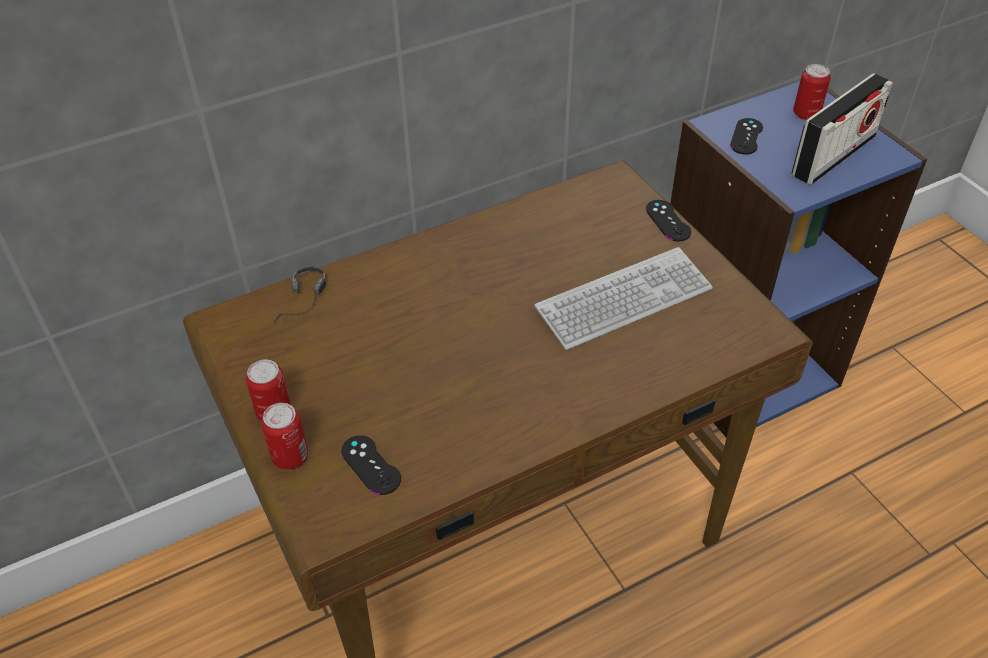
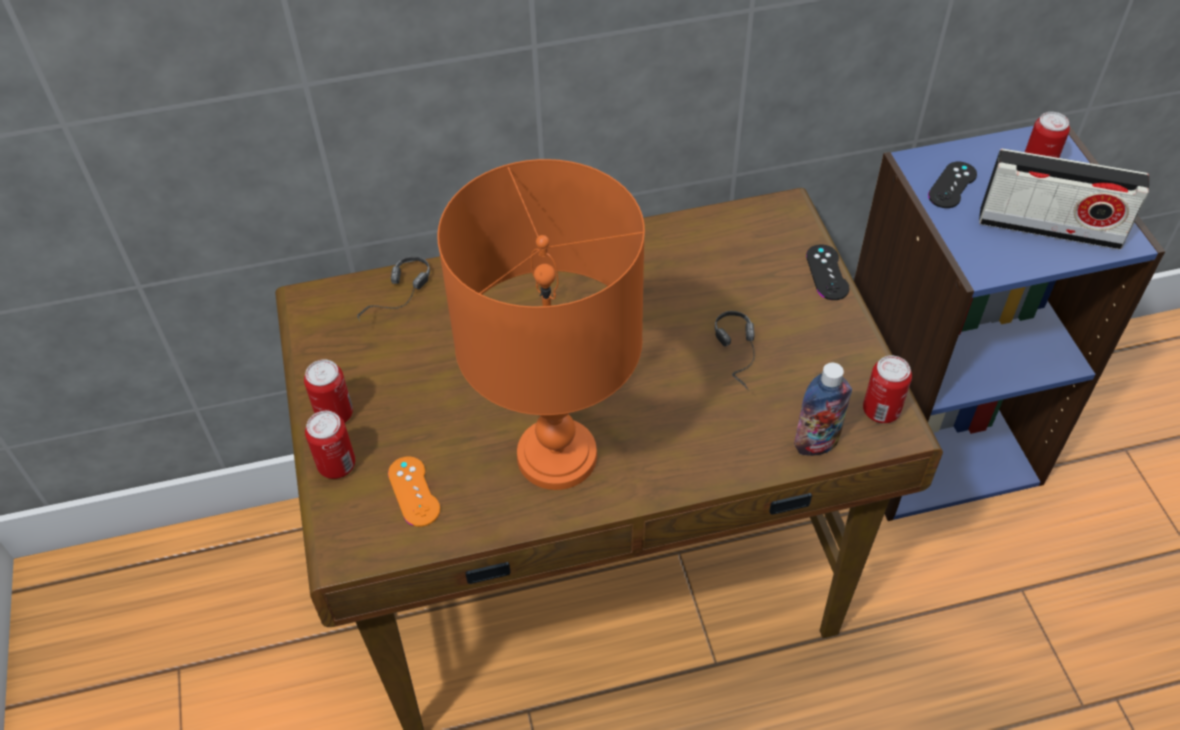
camera: 15 degrees right, 5 degrees up
black game controller [341,435,401,495] -> orange game controller [388,457,440,527]
keyboard [534,247,713,350] -> headphones [715,311,756,391]
radio [791,73,893,185] -> radio turned 45 degrees clockwise [979,148,1149,250]
none -> orange table lamp [437,159,645,490]
none -> bottle [794,363,852,456]
none -> can [863,355,912,423]

